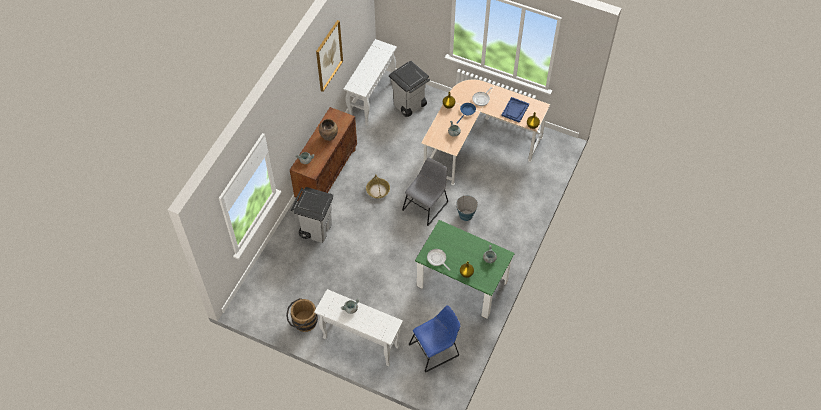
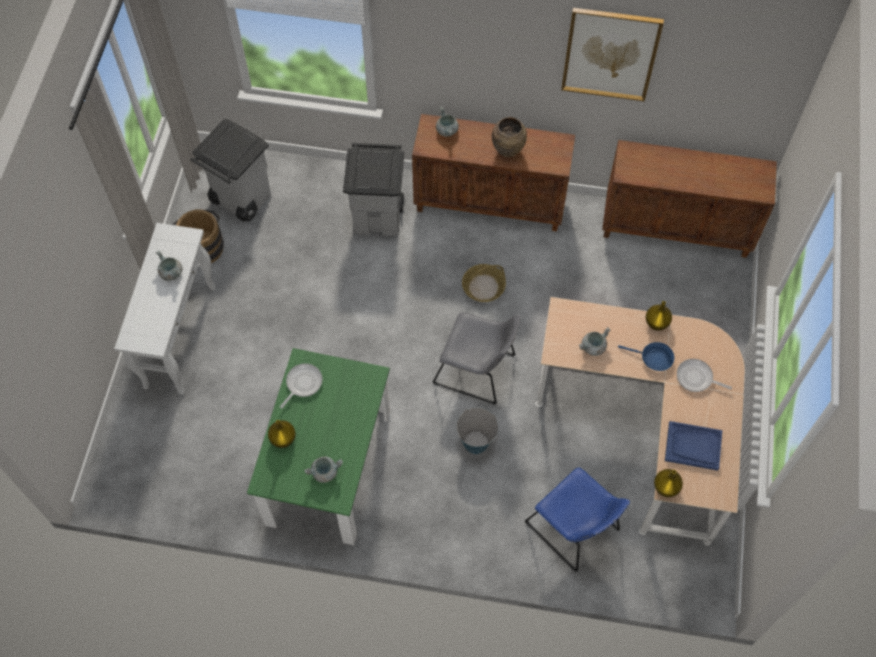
camera: 75 degrees right, 5 degrees up
white console table [344,39,397,126] -> brown cabinet [602,140,777,258]
grey trash can [389,61,430,117] -> grey trash can moved to [190,119,271,222]
blue chair [409,305,461,373] -> blue chair moved to [525,467,630,572]

